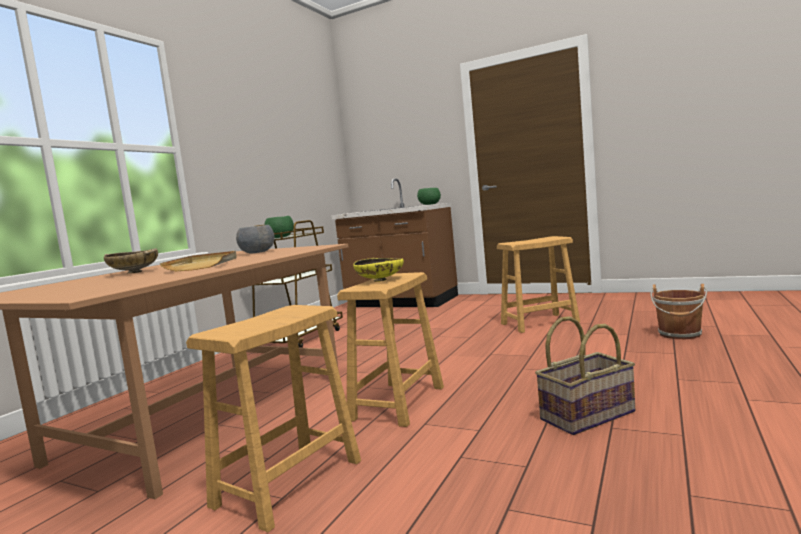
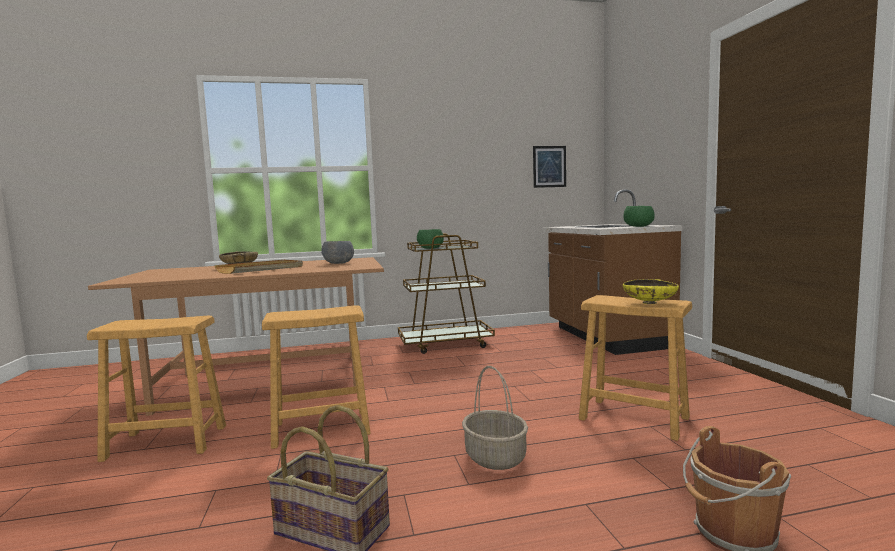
camera: 50 degrees right, 0 degrees up
yellow bowl [353,258,404,282] -> yellow bowl moved to [623,279,679,304]
none -> basket [462,366,528,470]
none -> picture [533,146,566,188]

